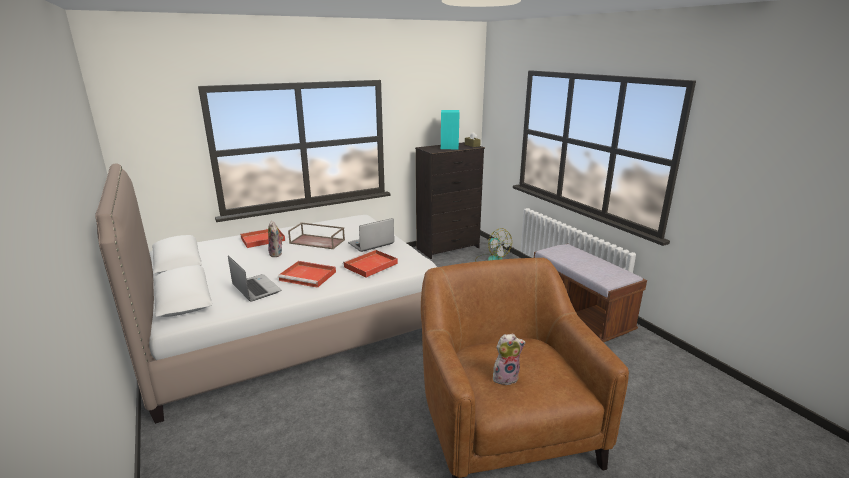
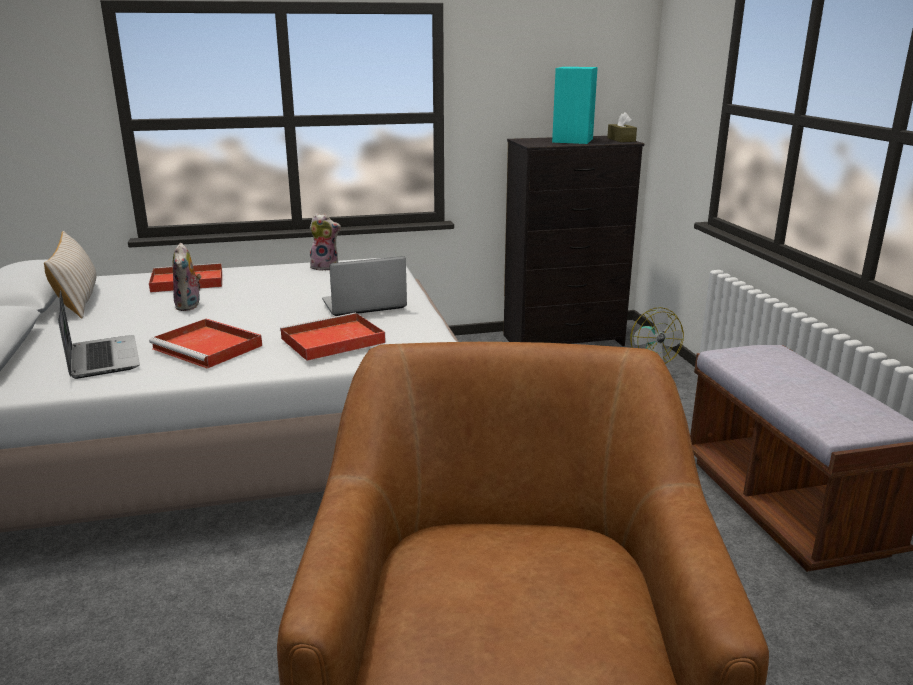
camera: 15 degrees right, 0 degrees up
brown tray [288,222,345,249] -> none
plush toy [493,333,526,385] -> plush toy moved to [310,213,341,271]
none -> beige pillow [44,231,96,319]

